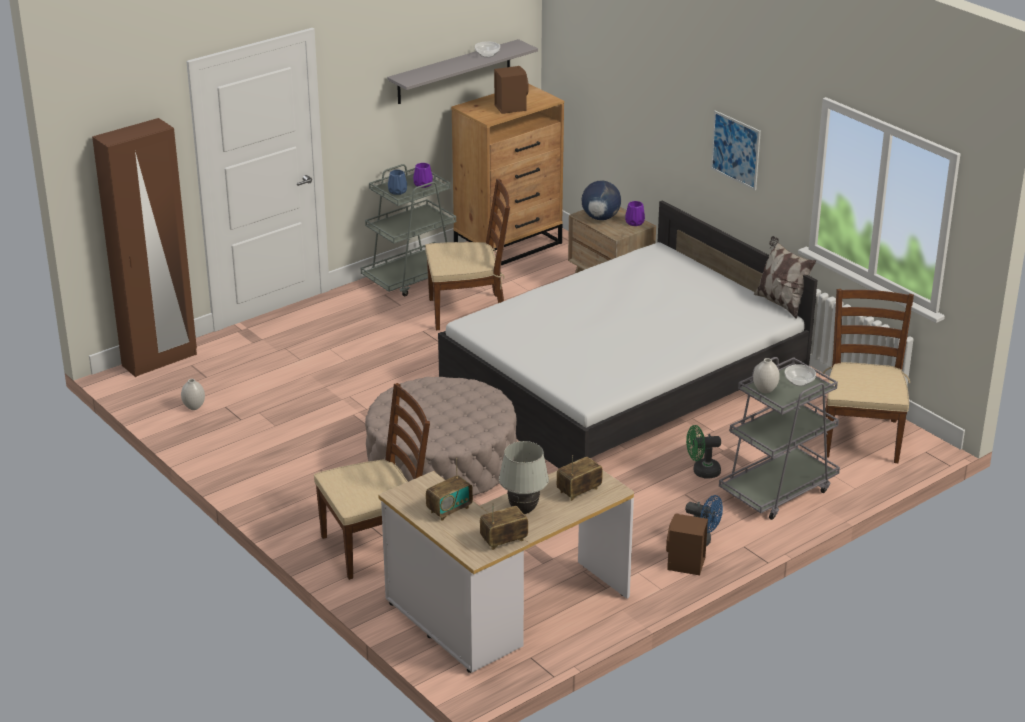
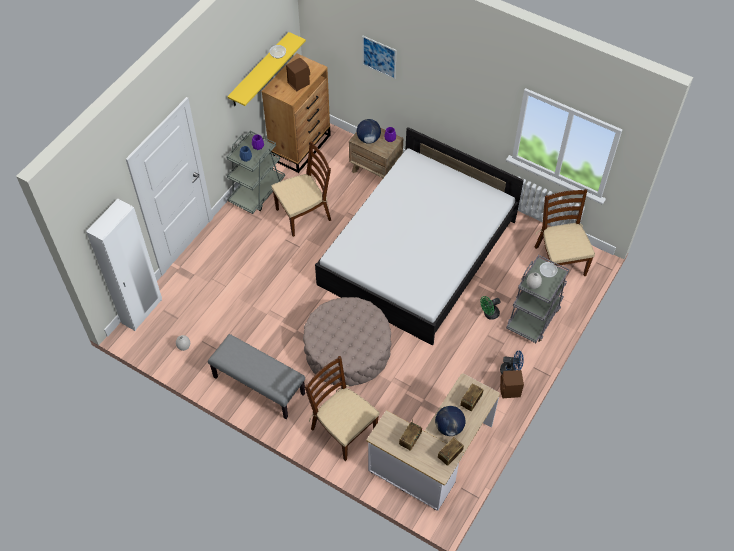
camera: 20 degrees left, 25 degrees up
brown wardrobe [92,118,197,377] -> white wardrobe [86,199,162,331]
brown chair [314,383,430,580] -> brown chair turned 90 degrees counterclockwise [305,356,379,461]
grey shelf [387,39,538,104] -> yellow shelf [227,32,306,106]
white table lamp [499,441,549,514] -> globe [435,406,465,436]
picture [711,110,761,190] -> picture moved to [362,36,397,79]
pillow [754,236,816,319] -> none
none -> grey bench [208,334,305,419]

